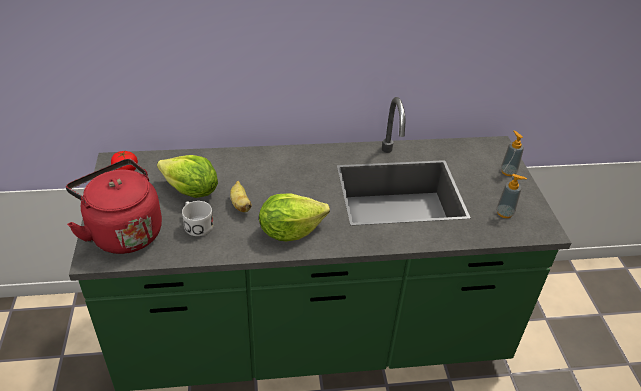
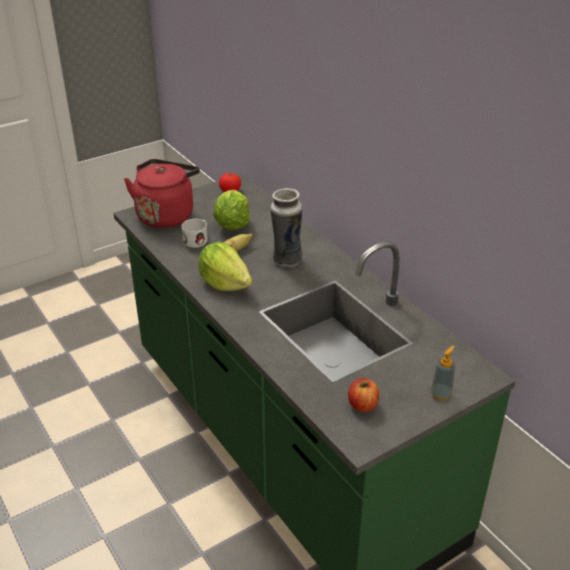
camera: 65 degrees right, 5 degrees down
soap dispenser [496,174,527,218] -> apple [348,378,379,412]
none -> vase [270,188,303,268]

